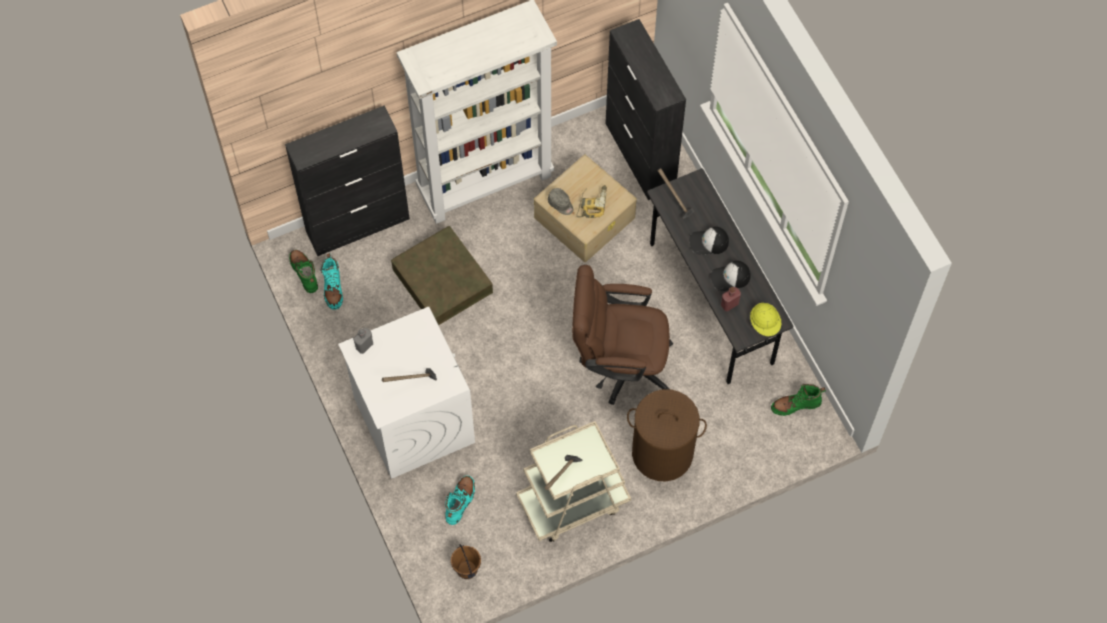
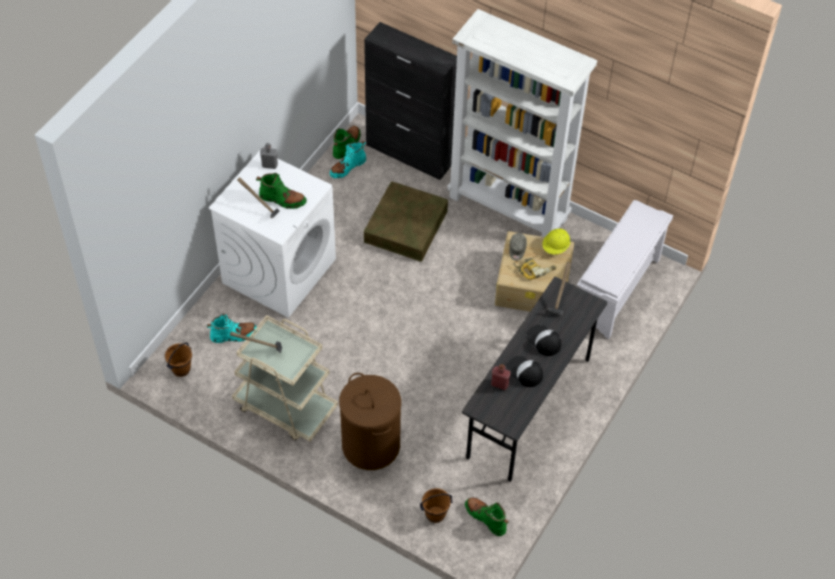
camera: 55 degrees right, 10 degrees down
brown office chair [572,265,673,405] -> none
black cabinet [605,19,686,200] -> white shoe rack [577,200,673,339]
yellow hard hat [750,303,781,336] -> yellow hard hat moved to [543,228,570,255]
none -> green boot [256,173,307,209]
none -> brown bucket [420,488,453,523]

